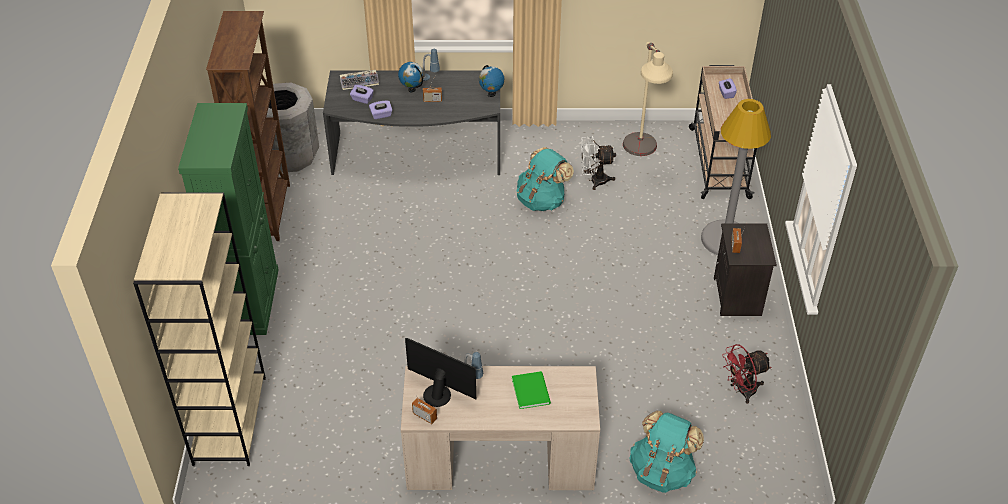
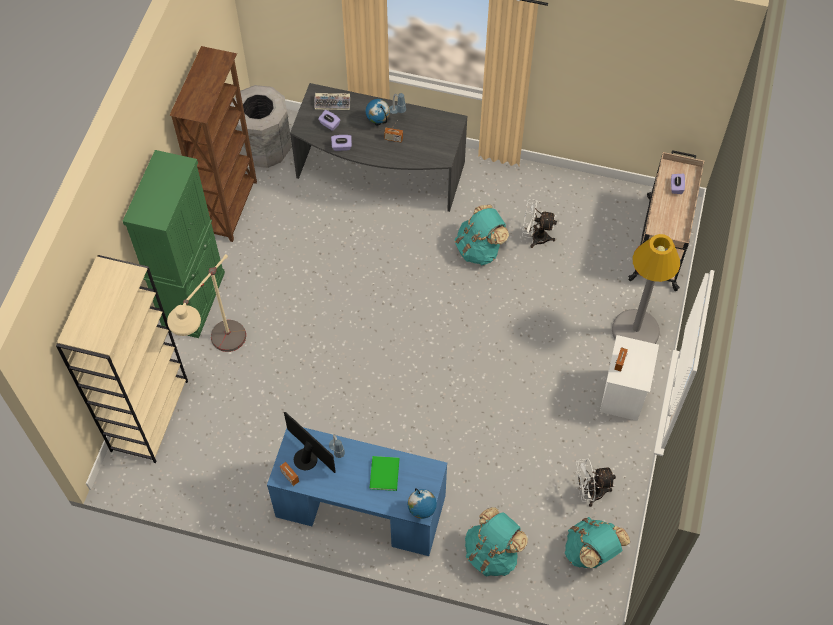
camera: 15 degrees right, 15 degrees up
beige desk [401,366,600,490] -> blue desk [267,427,447,556]
globe [479,65,504,97] -> globe moved to [408,488,437,519]
beige floor lamp [623,42,673,156] -> beige floor lamp moved to [167,254,246,352]
black nightstand [714,223,777,316] -> white nightstand [600,335,659,421]
red fan [722,344,771,404] -> white fan [576,458,616,507]
none -> turquoise backpack [564,517,630,568]

